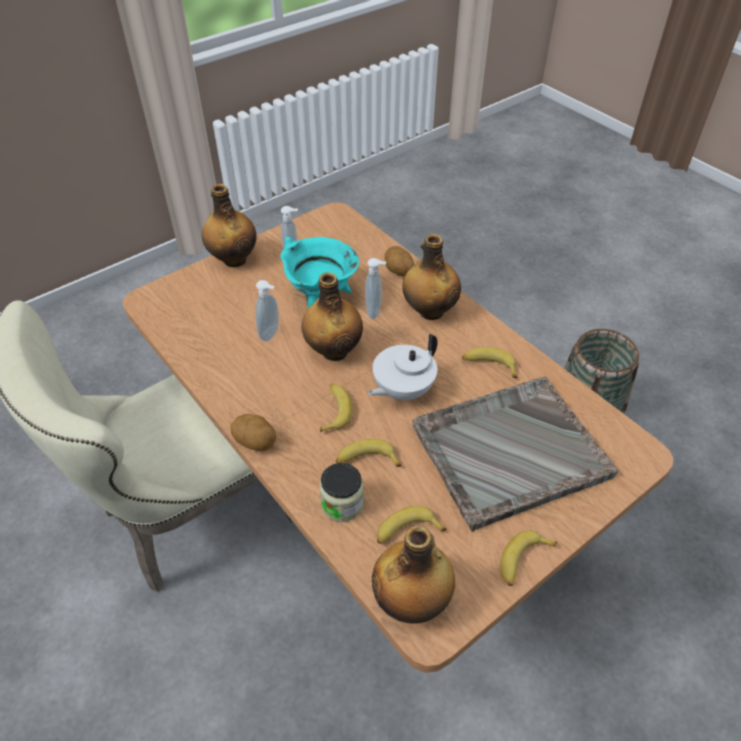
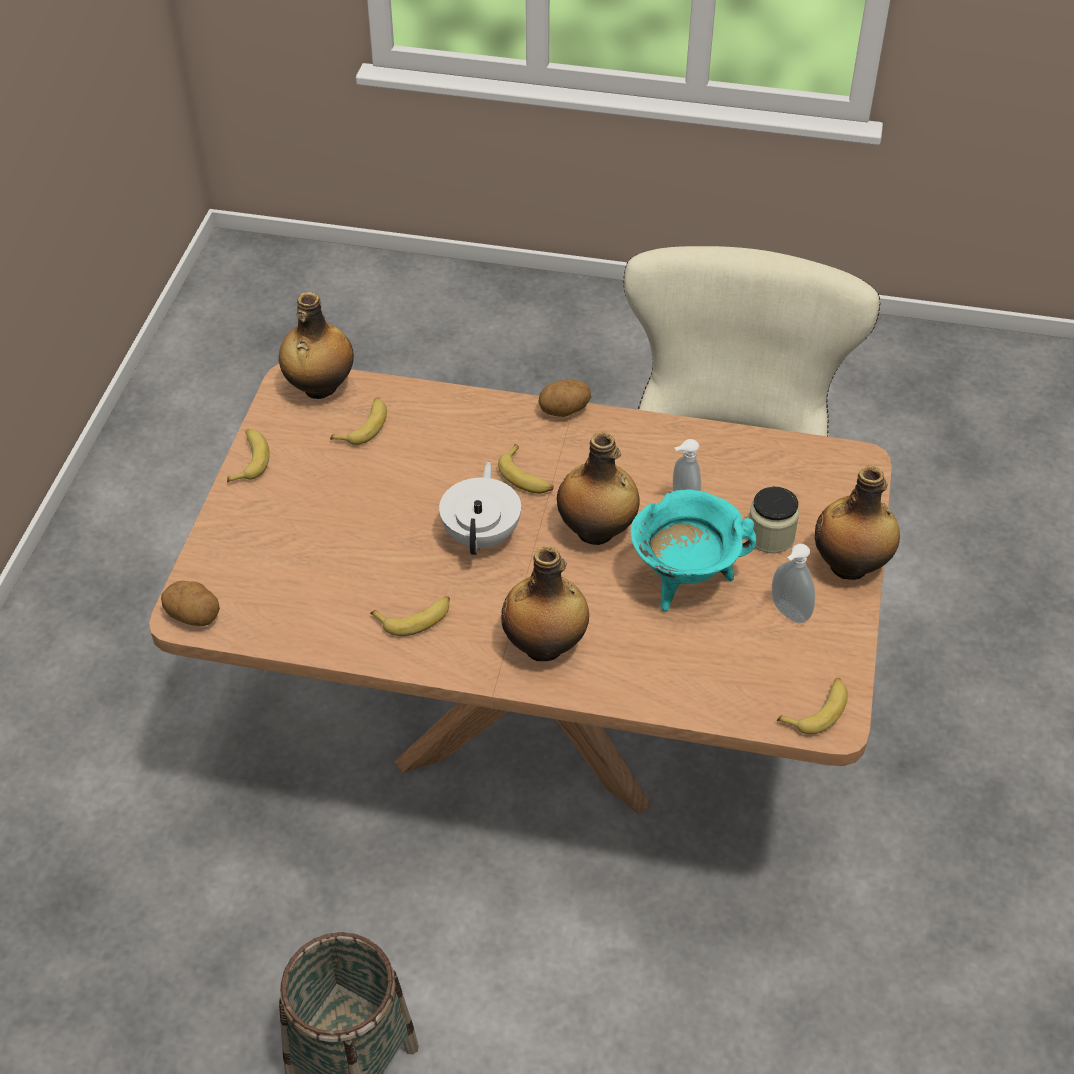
camera: 140 degrees right, 0 degrees up
jar [319,463,364,522] -> jar moved to [749,487,799,553]
banana [336,439,402,467] -> banana moved to [777,678,848,734]
soap dispenser [365,258,386,319] -> none
potato [384,246,414,276] -> potato moved to [161,581,220,626]
grey tray [412,377,618,532] -> none

